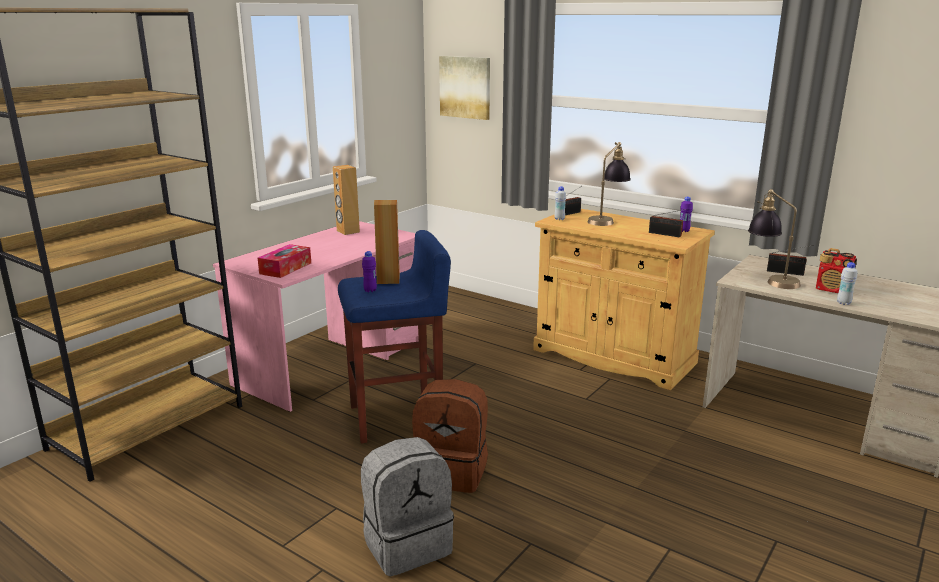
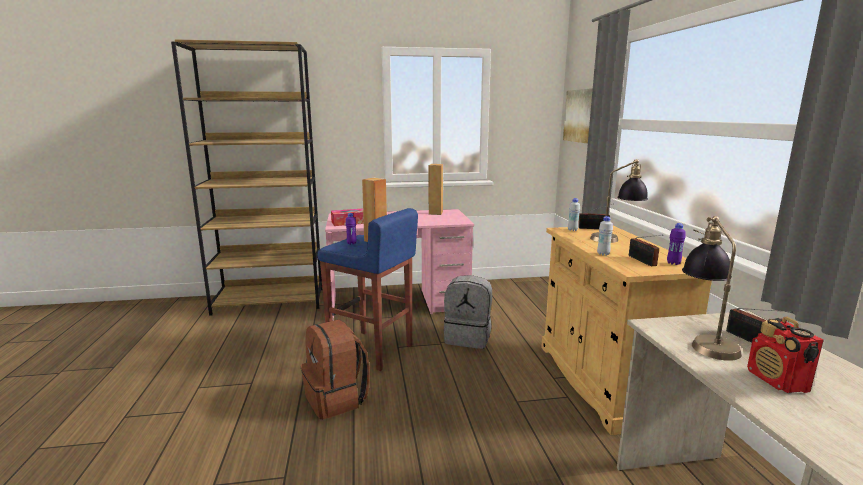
camera: 45 degrees right, 5 degrees down
grey backpack [361,437,454,577] -> grey backpack moved to [444,275,492,349]
white bottle [837,262,857,305] -> white bottle moved to [597,216,613,255]

